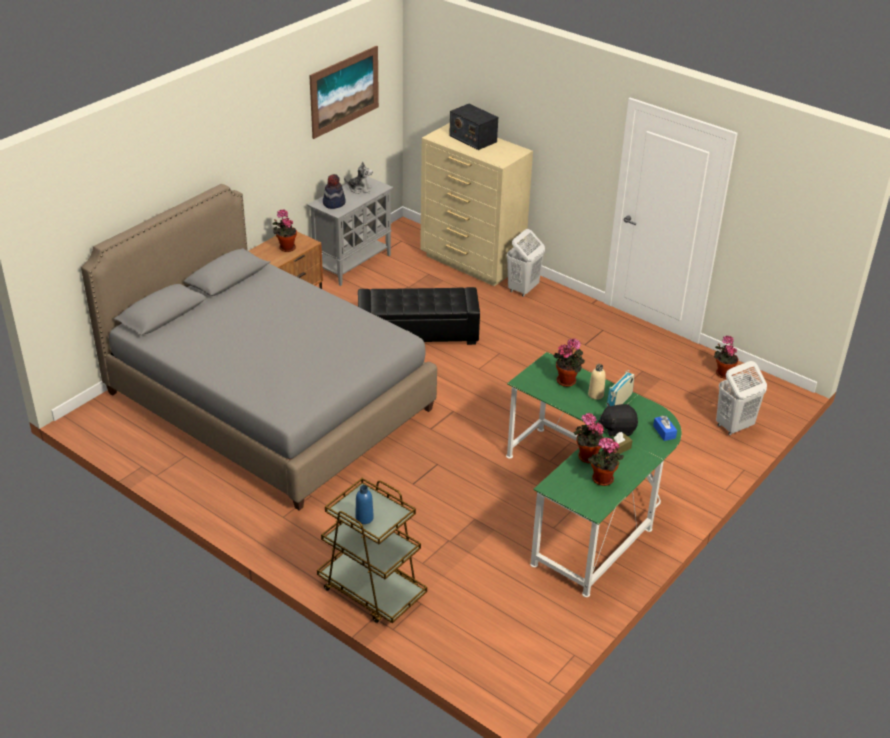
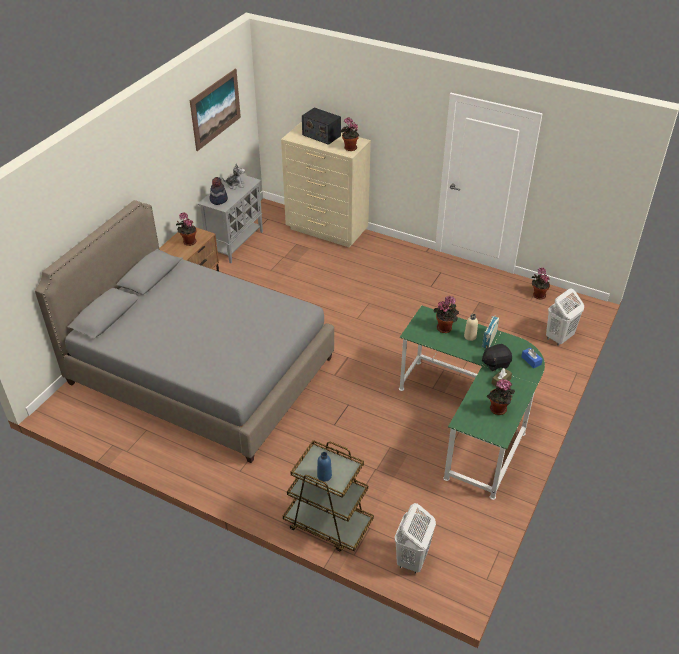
camera: 10 degrees left, 5 degrees up
black ottoman [358,287,480,345] -> none
white laundry basket [507,229,545,297] -> white laundry basket moved to [395,503,436,574]
potted plant [574,413,604,463] -> potted plant moved to [340,117,359,151]

